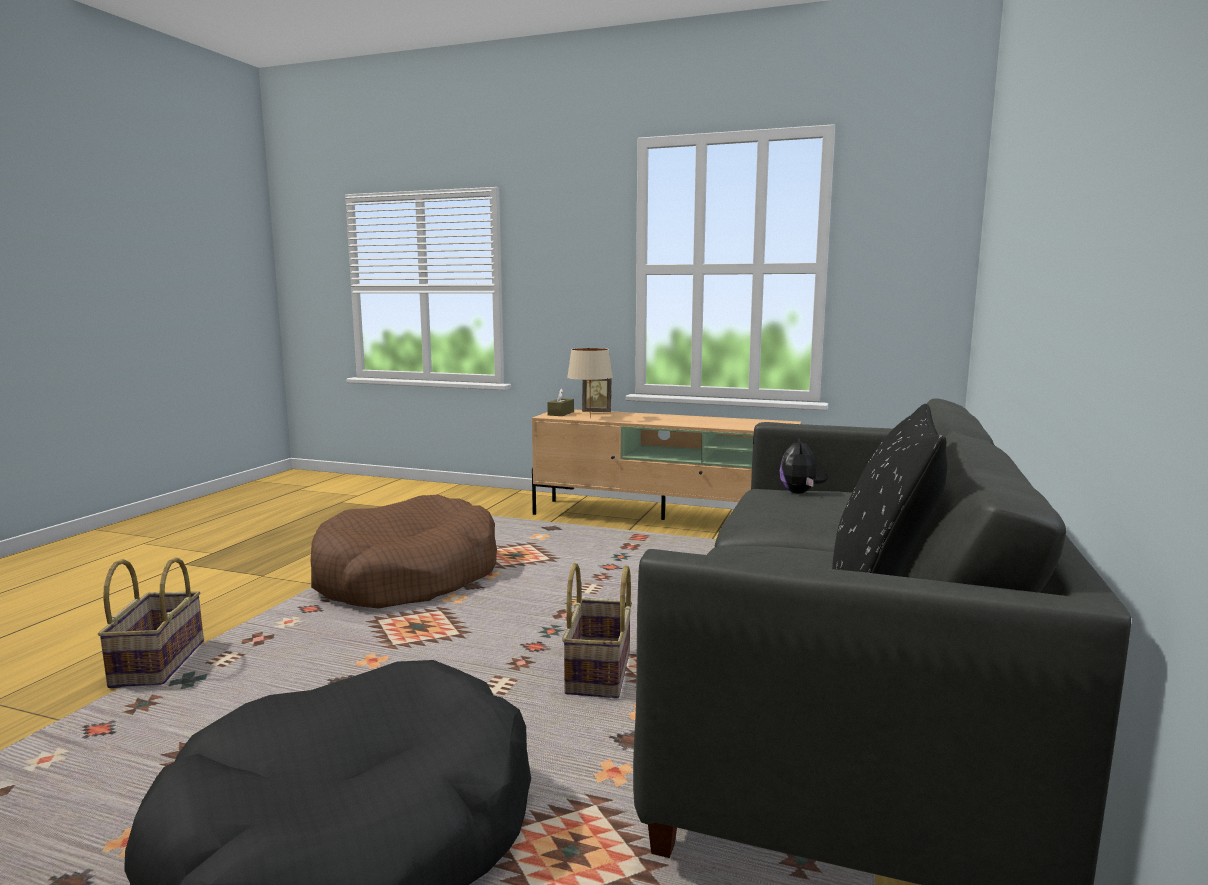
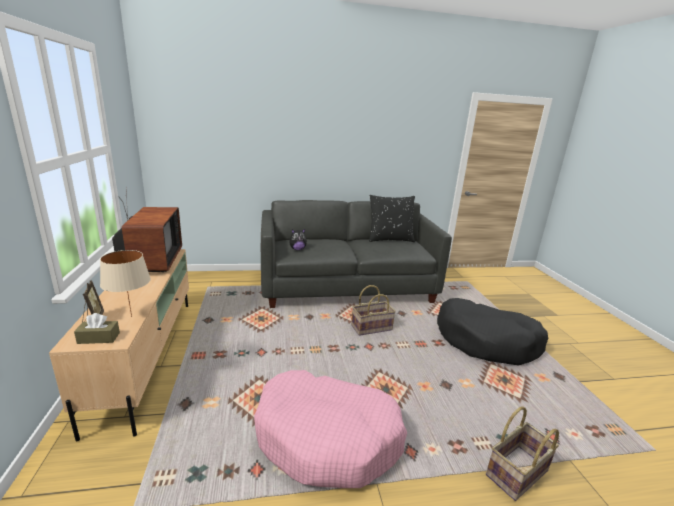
camera: 120 degrees left, 10 degrees up
brown dog bed [311,494,497,608] -> pink dog bed [254,370,407,488]
none -> television [112,187,182,272]

